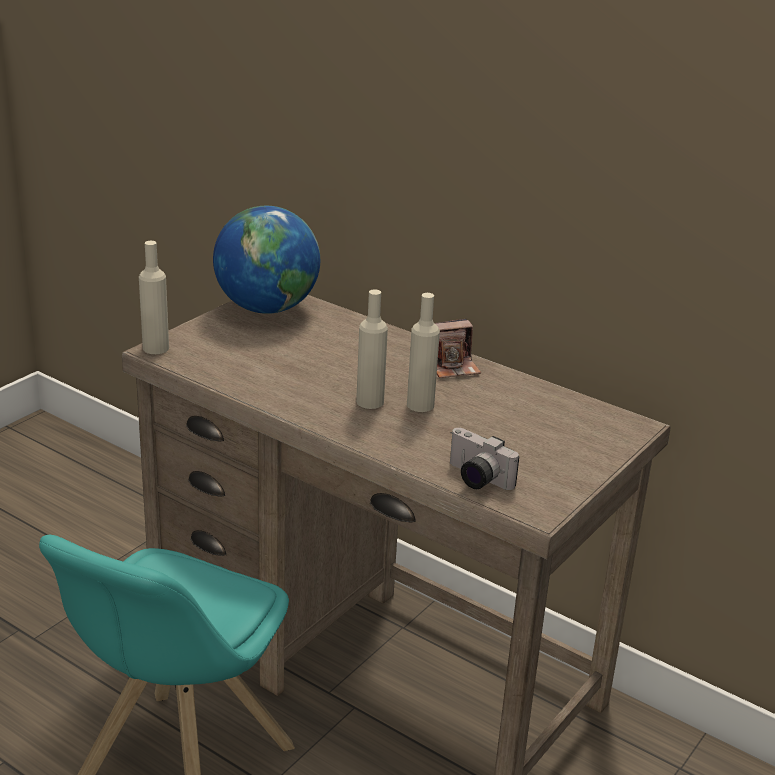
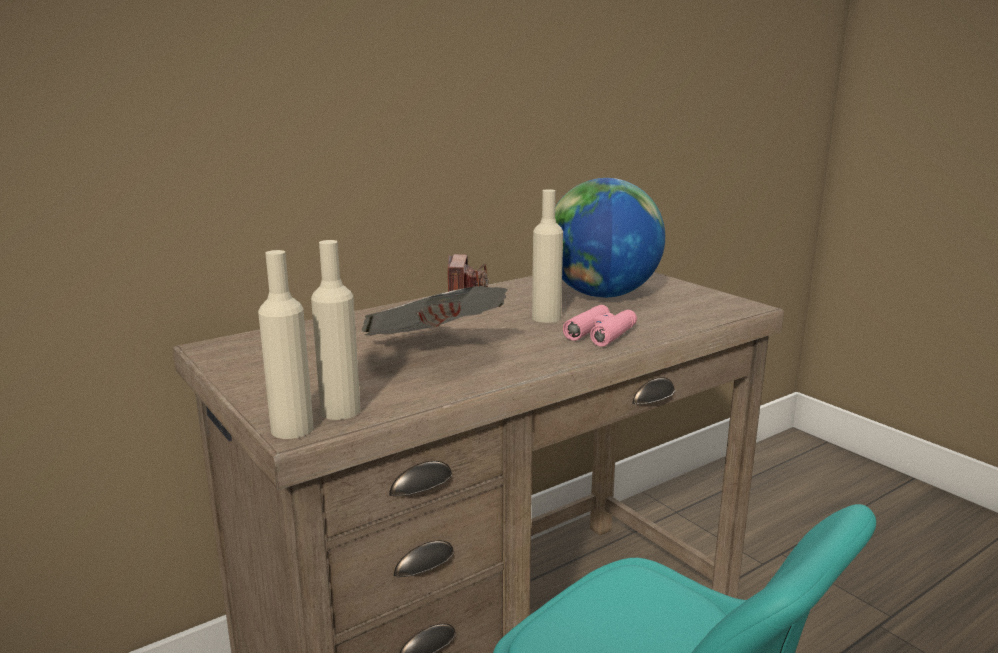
camera: 70 degrees left, 10 degrees down
globe [213,206,320,314] -> globe moved to [555,178,665,298]
beige bottle [356,289,388,409] -> beige bottle moved to [311,240,361,420]
camera [450,428,519,490] -> none
none -> newspaper [362,286,507,336]
none -> pink binoculars [563,305,637,347]

